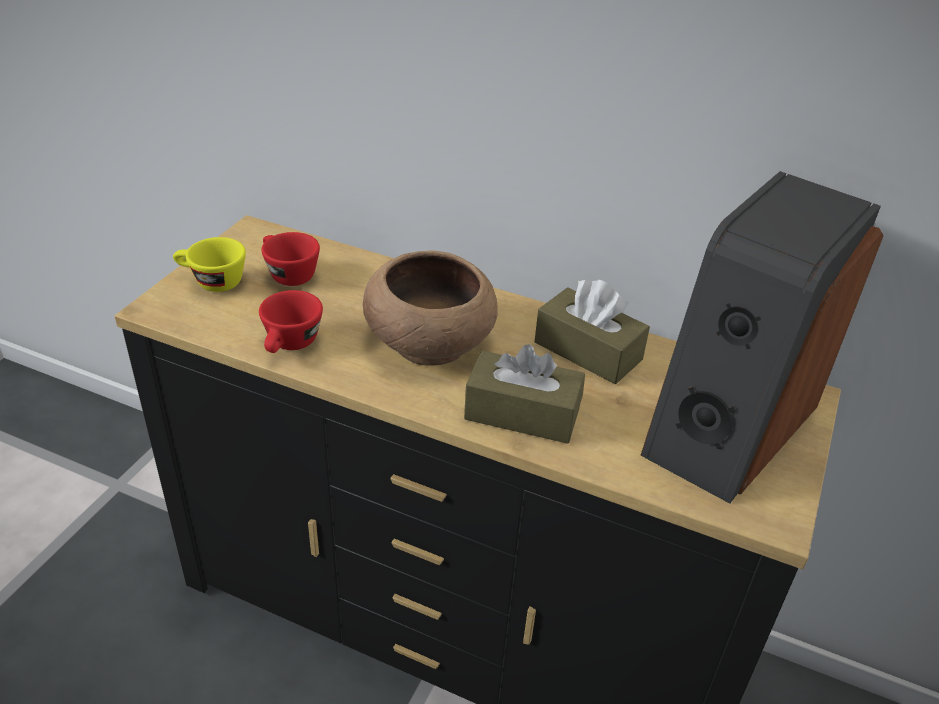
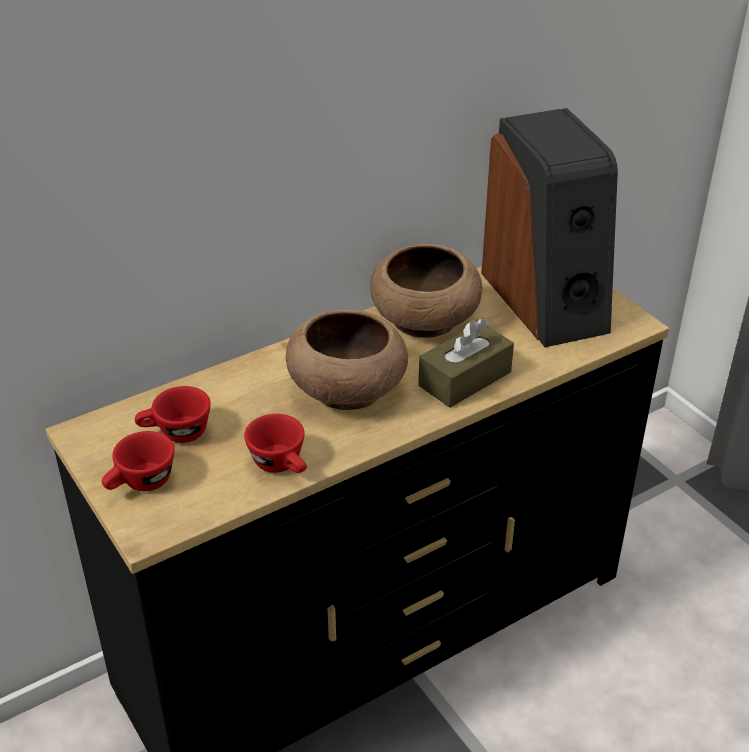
camera: 55 degrees left, 0 degrees up
yellow cup [173,237,246,292] -> red cup [102,431,175,491]
brown tissue box [535,280,650,384] -> brown bowl [370,244,483,338]

